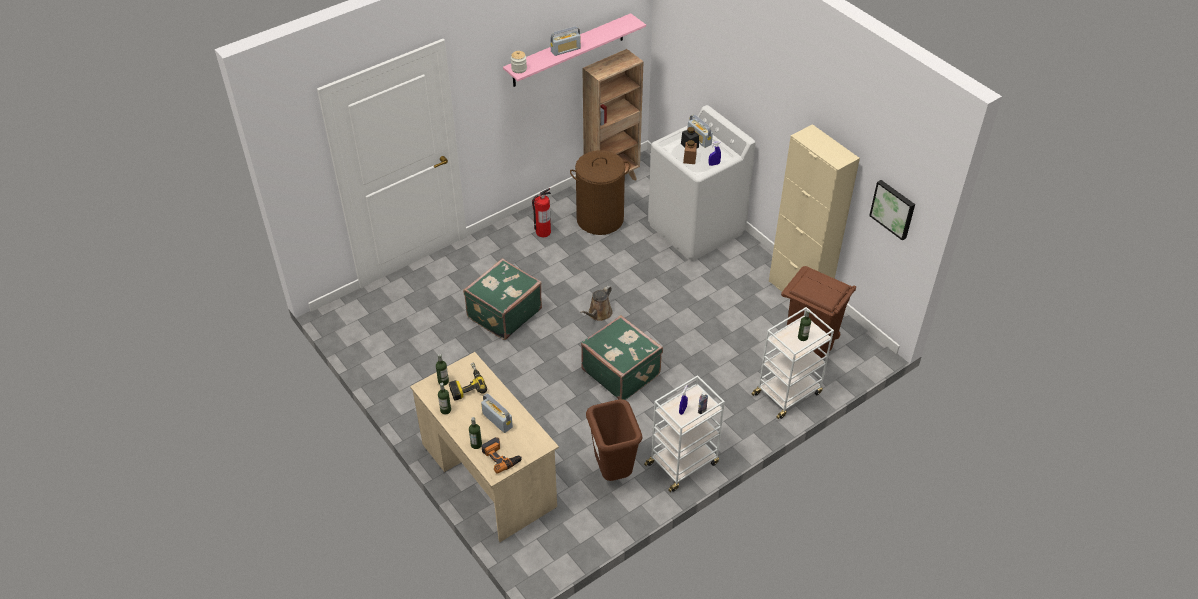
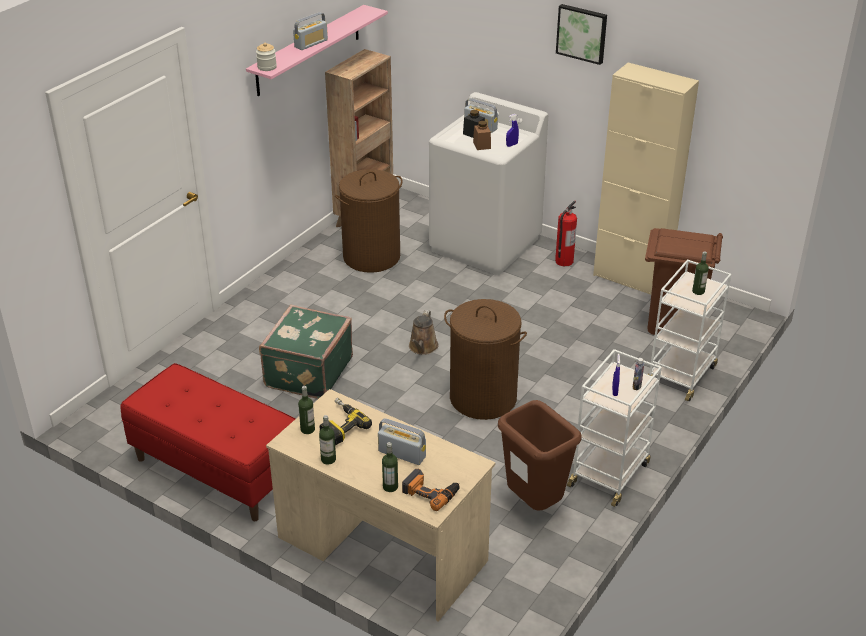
camera: 20 degrees left, 10 degrees down
fire extinguisher [532,188,551,238] -> fire extinguisher moved to [555,200,577,266]
green suitcase [581,315,663,400] -> brown laundry basket [444,299,527,420]
picture [869,180,915,241] -> picture moved to [556,4,607,65]
none -> red bench [121,363,295,521]

